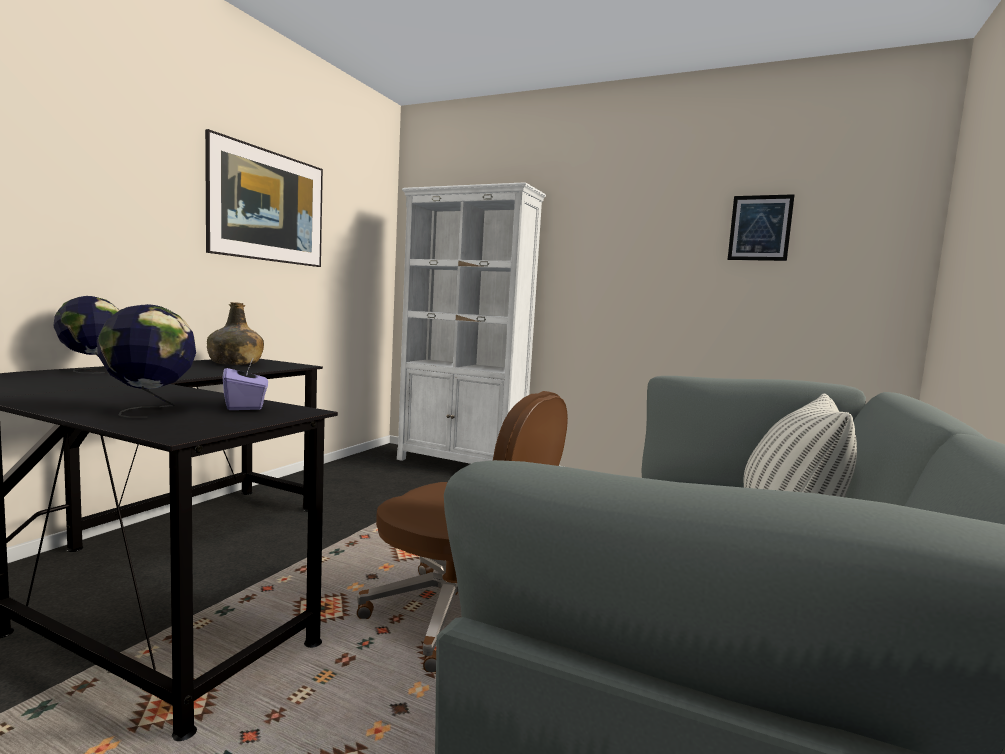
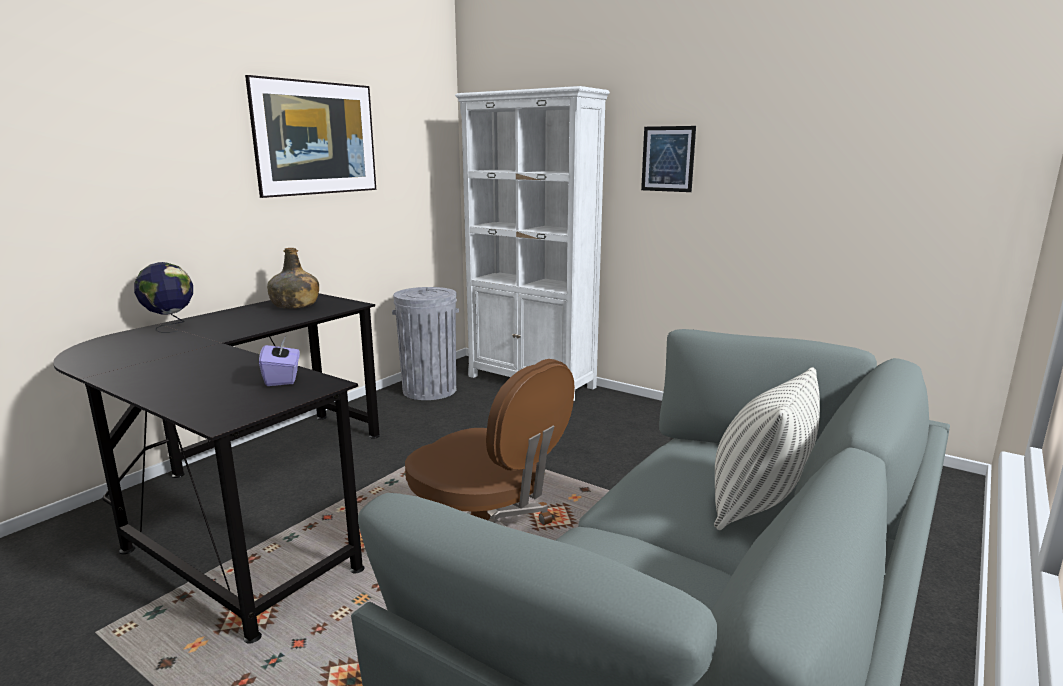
camera: 10 degrees right, 10 degrees up
globe [97,304,196,418] -> none
picture [728,194,795,261] -> picture moved to [641,126,696,192]
none -> grey trash can [392,287,459,400]

